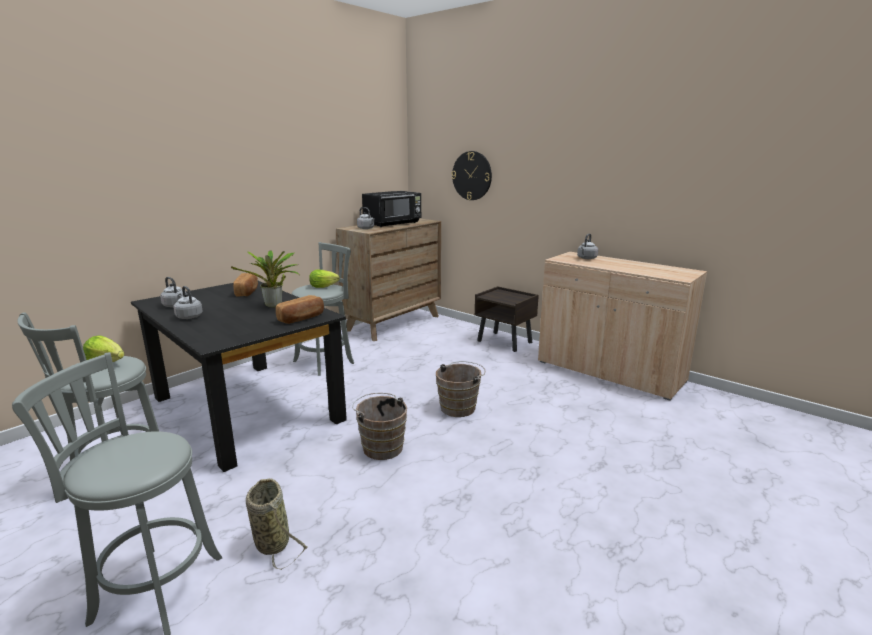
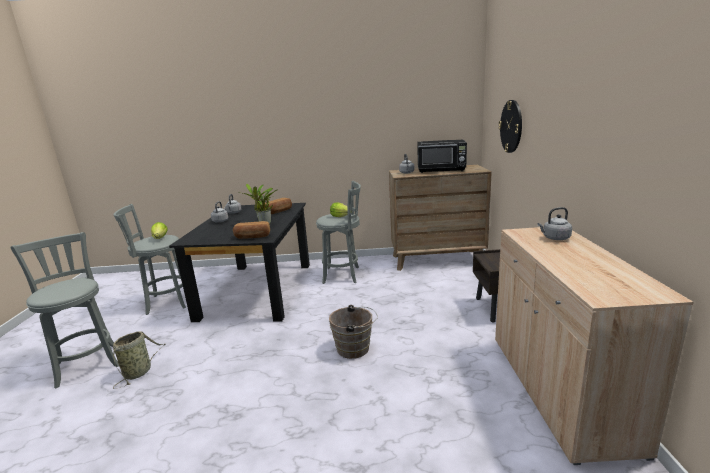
camera: 50 degrees right, 0 degrees up
brown bucket [352,393,407,460] -> none

